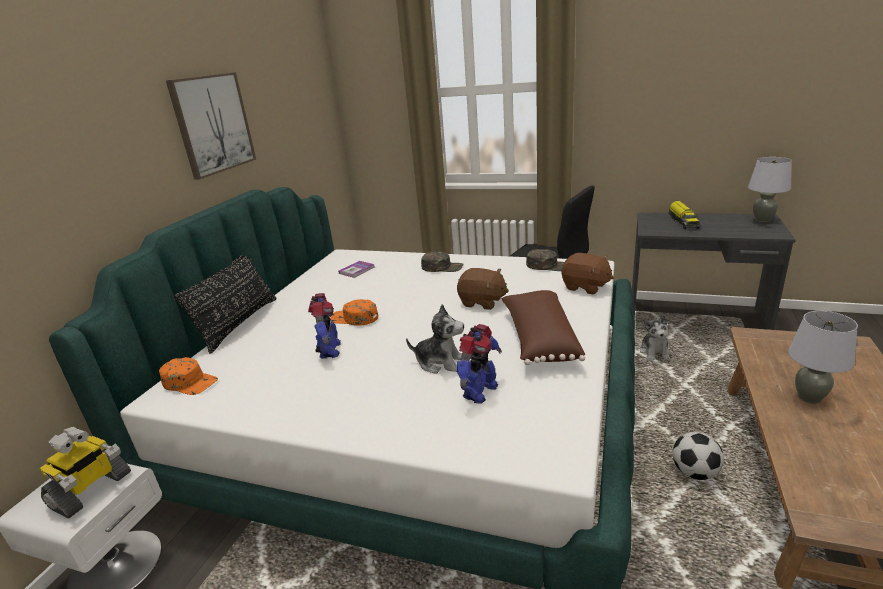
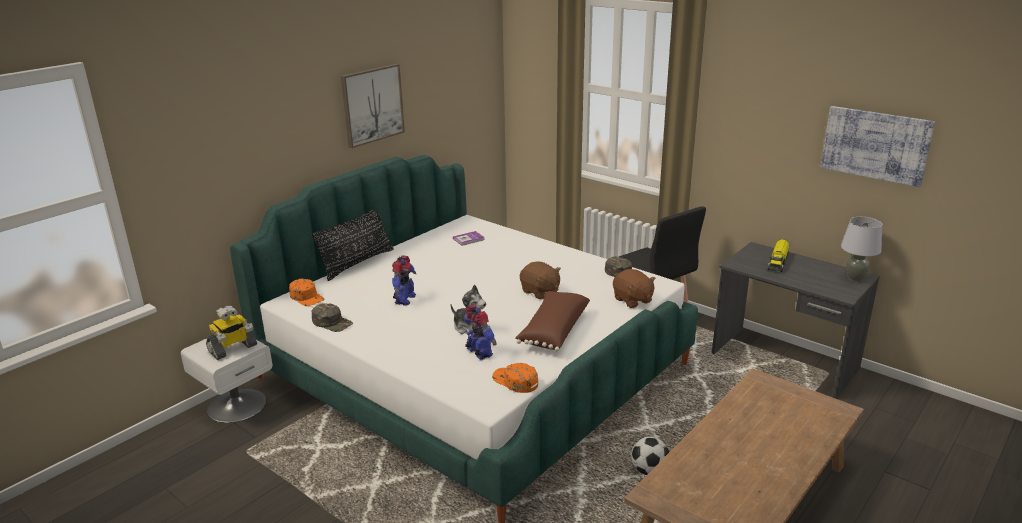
camera: 20 degrees right, 0 degrees up
orange cap [330,299,378,326] -> orange cap moved to [492,363,538,393]
green cap [421,252,463,272] -> green cap moved to [311,303,353,332]
toy robot [457,324,502,404] -> toy robot turned 90 degrees counterclockwise [464,304,497,360]
plush toy [640,315,670,361] -> none
grey table lamp [788,311,858,404] -> none
none -> picture [820,106,935,187]

